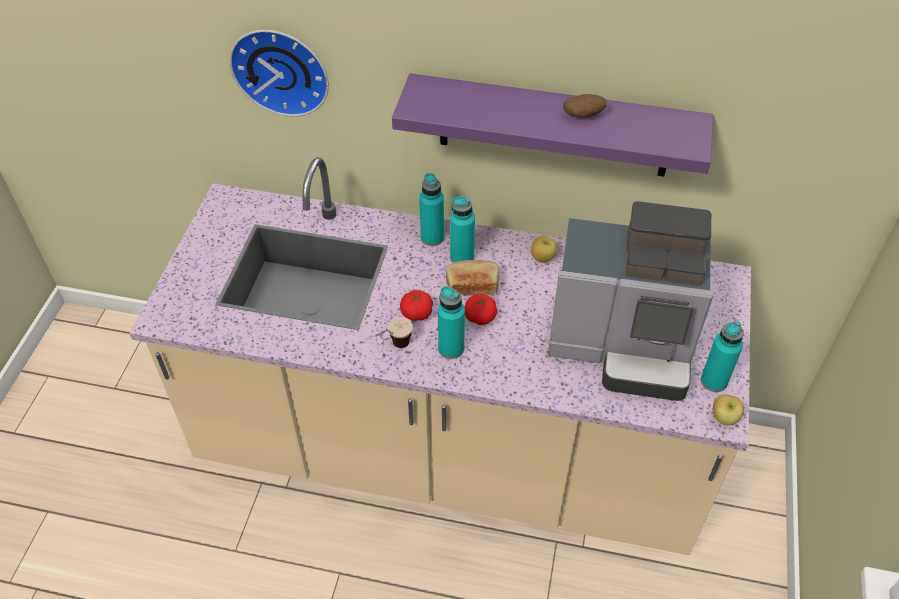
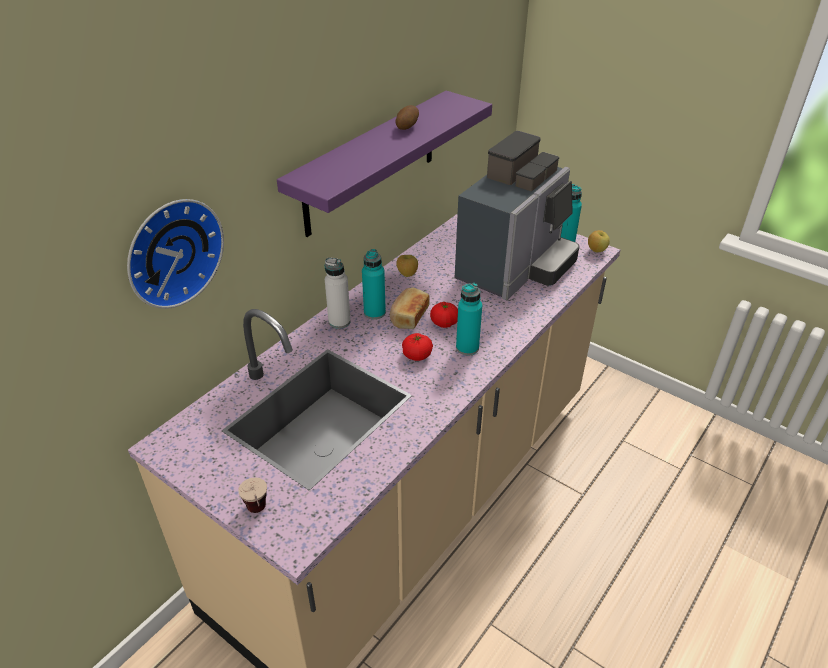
camera: 65 degrees left, 10 degrees down
cup [375,317,413,348] -> cup moved to [238,477,267,513]
turquoise bottle [419,173,444,246] -> white bottle [325,257,351,329]

